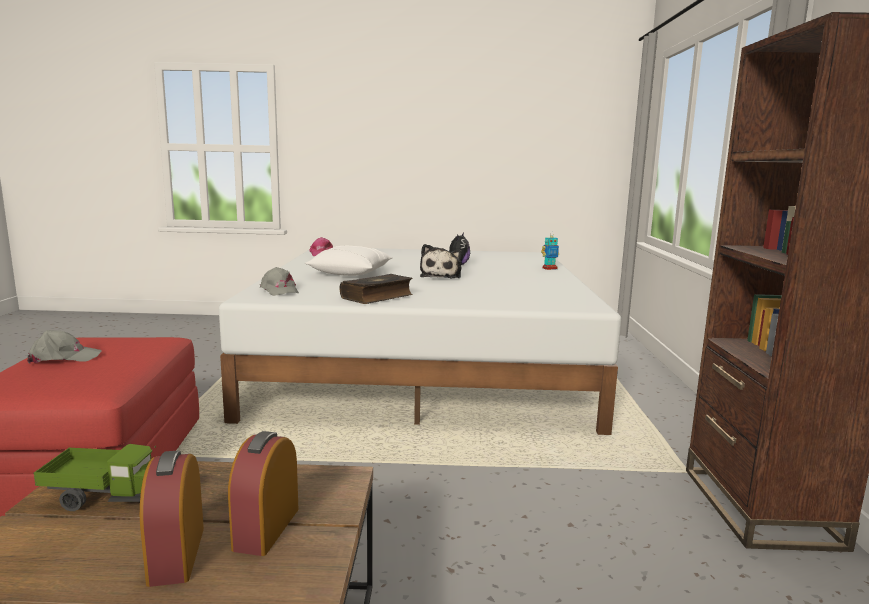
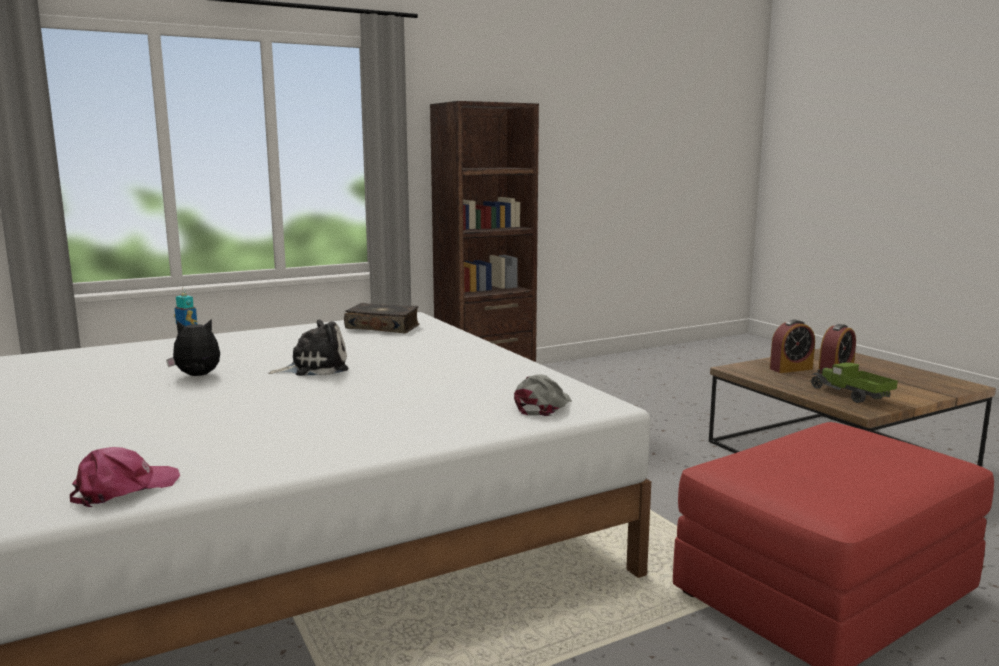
camera: 120 degrees left, 0 degrees up
grey cap [27,330,102,364] -> none
white pillow [305,246,392,276] -> none
book [340,274,413,304] -> book moved to [344,303,419,333]

